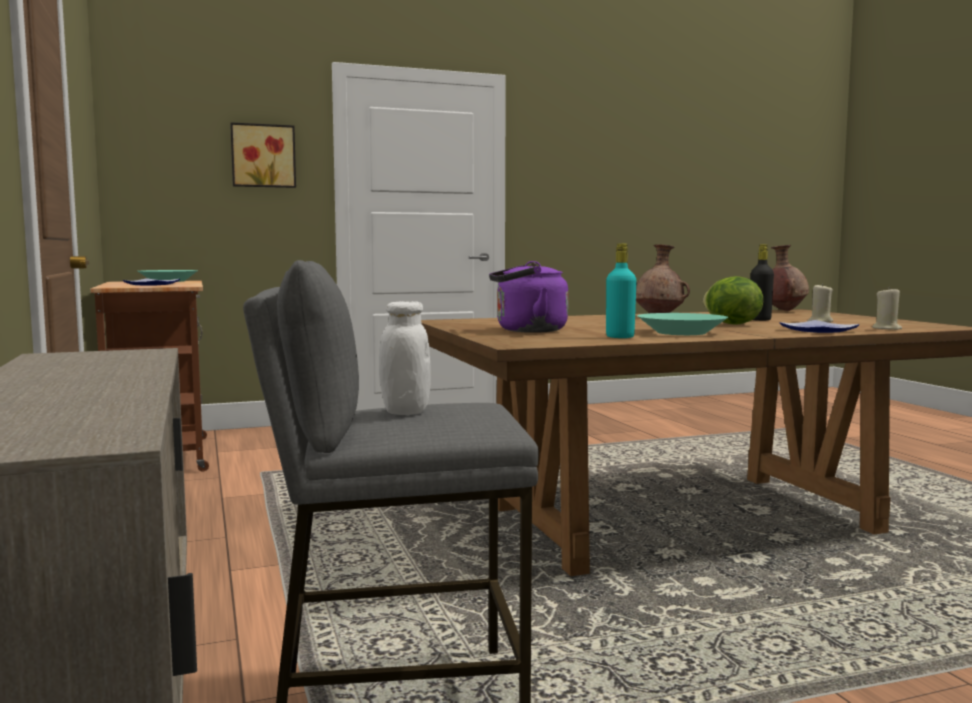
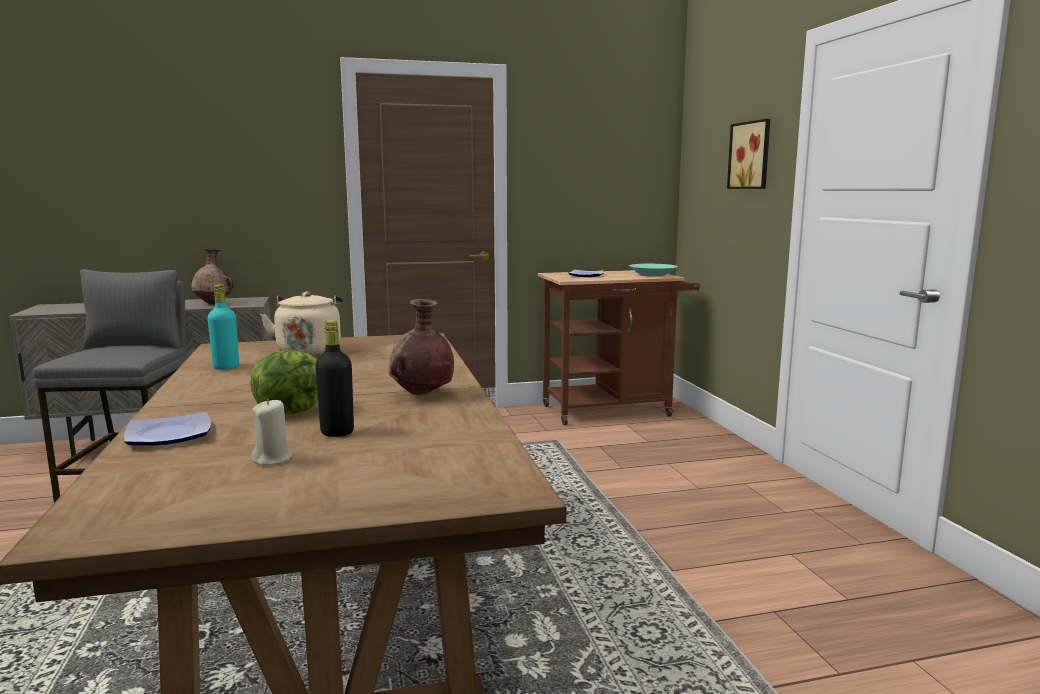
camera: 95 degrees right, 5 degrees up
white jar [379,301,431,415] -> none
purple kettle [489,261,568,333] -> beige kettle [260,292,343,356]
turquoise bowl [637,313,728,335] -> none
brown vase [771,245,809,311] -> brown vase moved to [190,249,234,304]
beige candle [872,287,902,330] -> none

